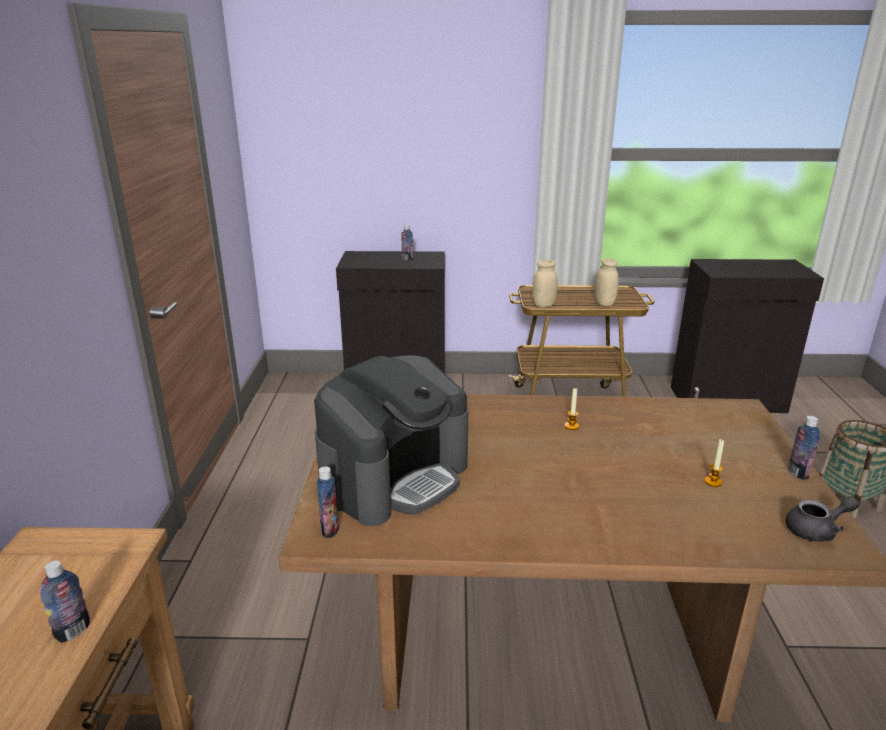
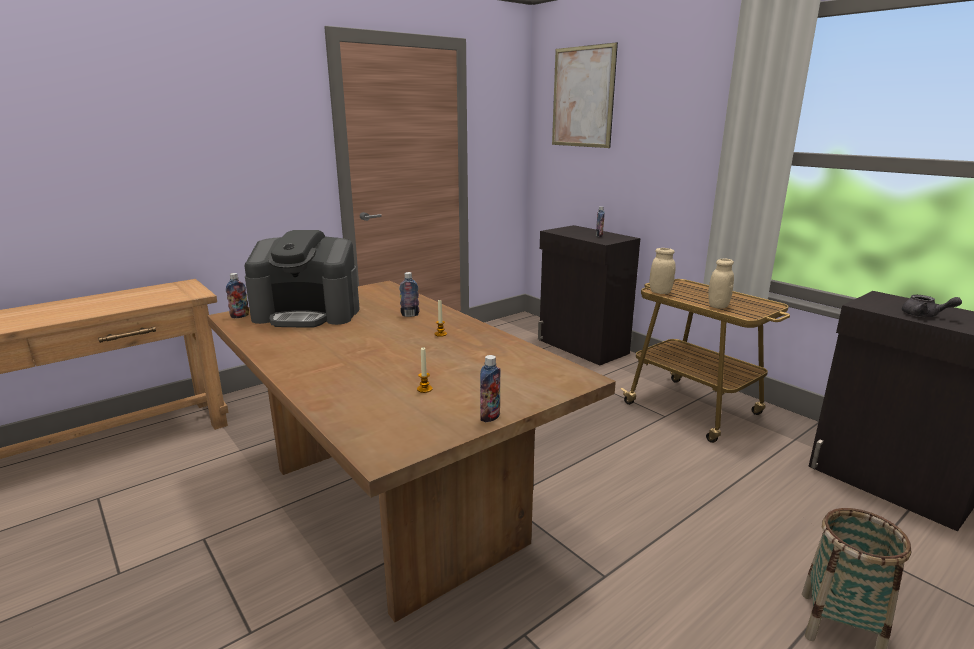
camera: 50 degrees right, 5 degrees down
bottle [40,560,90,643] -> bottle moved to [399,272,420,317]
grey teapot [785,496,859,542] -> grey teapot moved to [902,295,962,317]
none -> picture [552,42,618,148]

